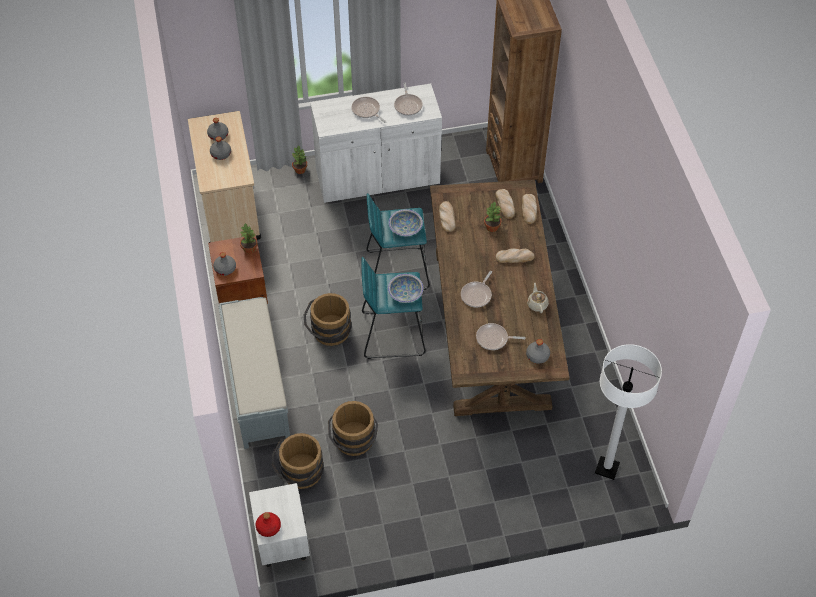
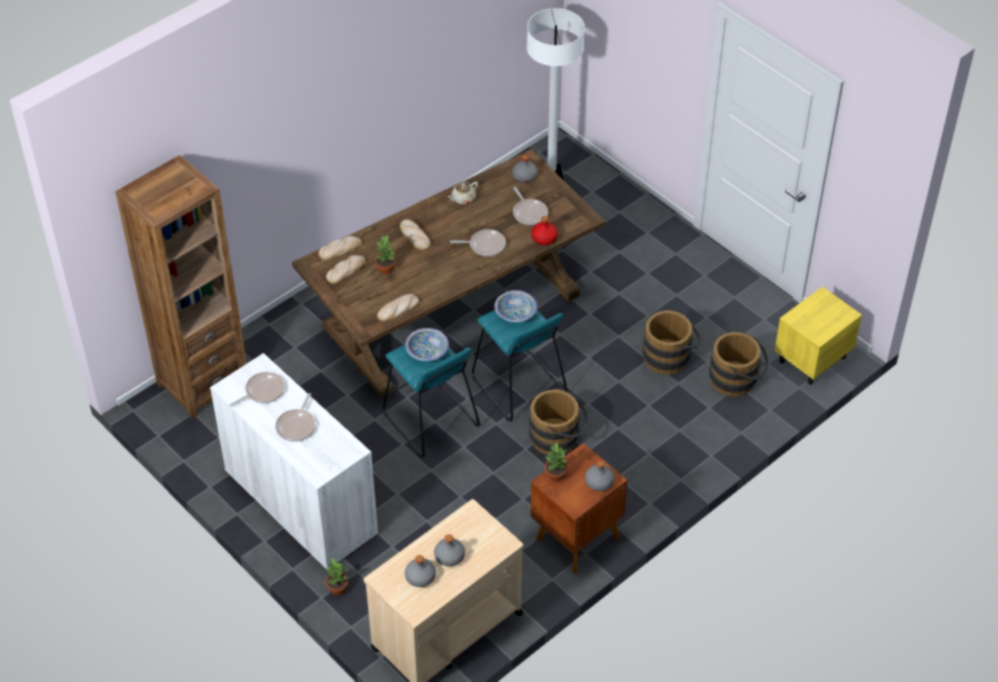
camera: 120 degrees left, 5 degrees down
grey bench [219,297,290,449] -> none
white nightstand [249,483,310,567] -> yellow nightstand [774,286,862,385]
red bottle [255,512,281,537] -> red bottle moved to [531,216,558,245]

